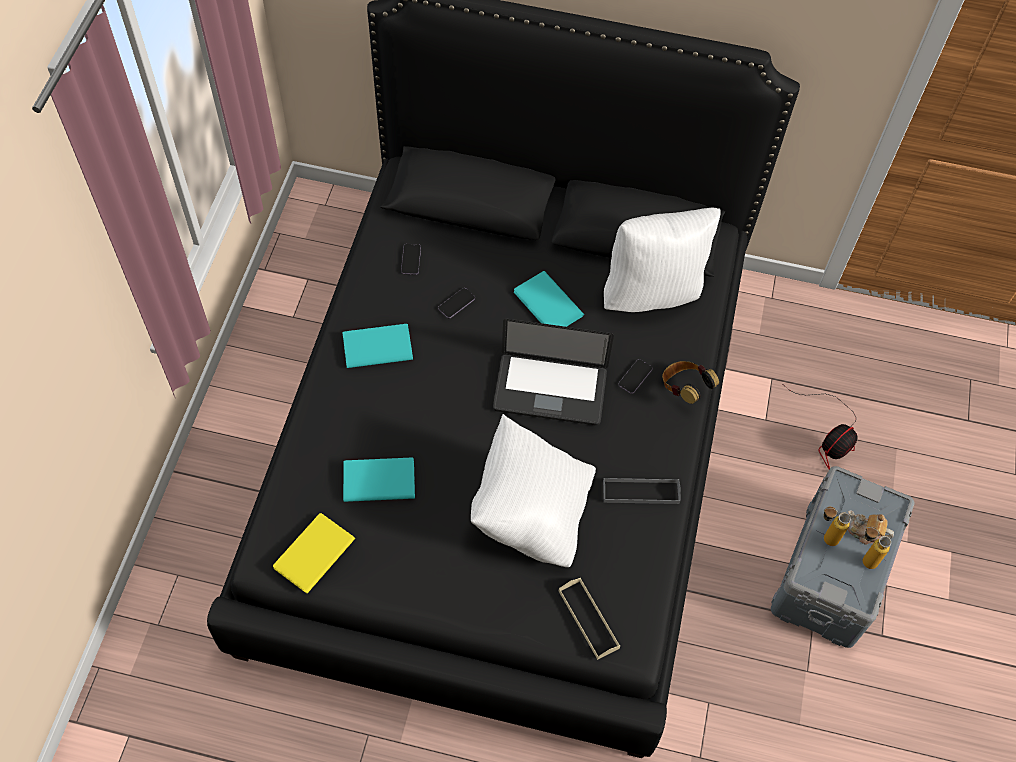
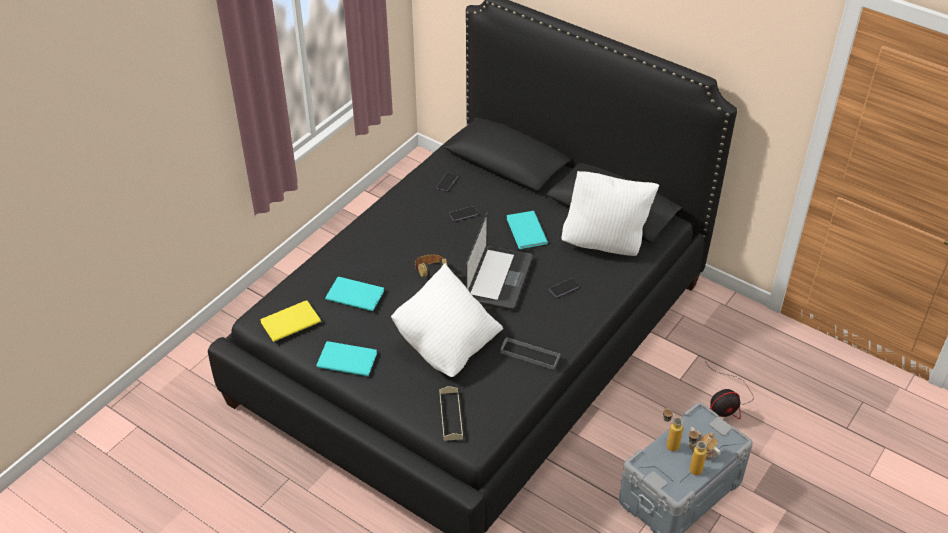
camera: 25 degrees right, 15 degrees down
turquoise book [343,324,413,368] -> turquoise book moved to [316,341,377,376]
laptop [493,319,614,425] -> laptop turned 105 degrees counterclockwise [466,211,533,310]
headphones [662,361,719,404] -> headphones moved to [414,254,447,277]

